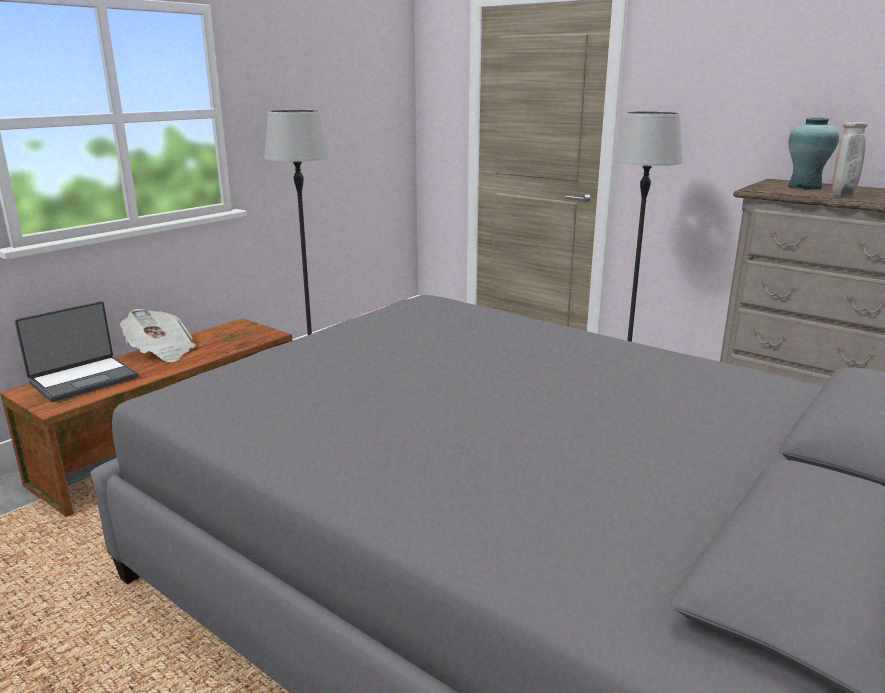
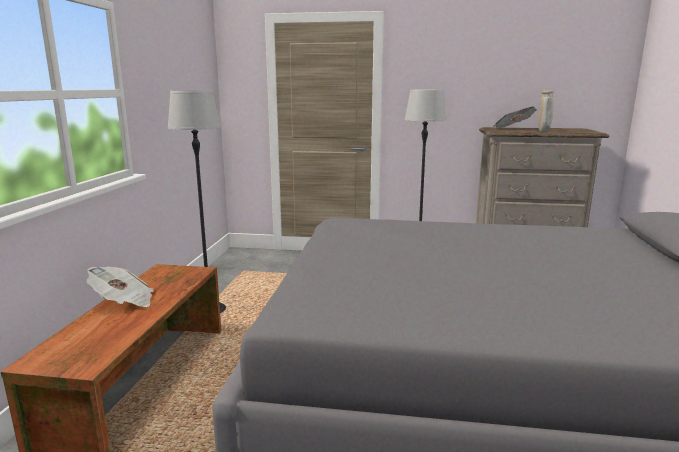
camera: 30 degrees left, 5 degrees down
laptop [14,301,138,402] -> none
turquoise vase [788,117,839,189] -> newspaper [493,106,537,128]

